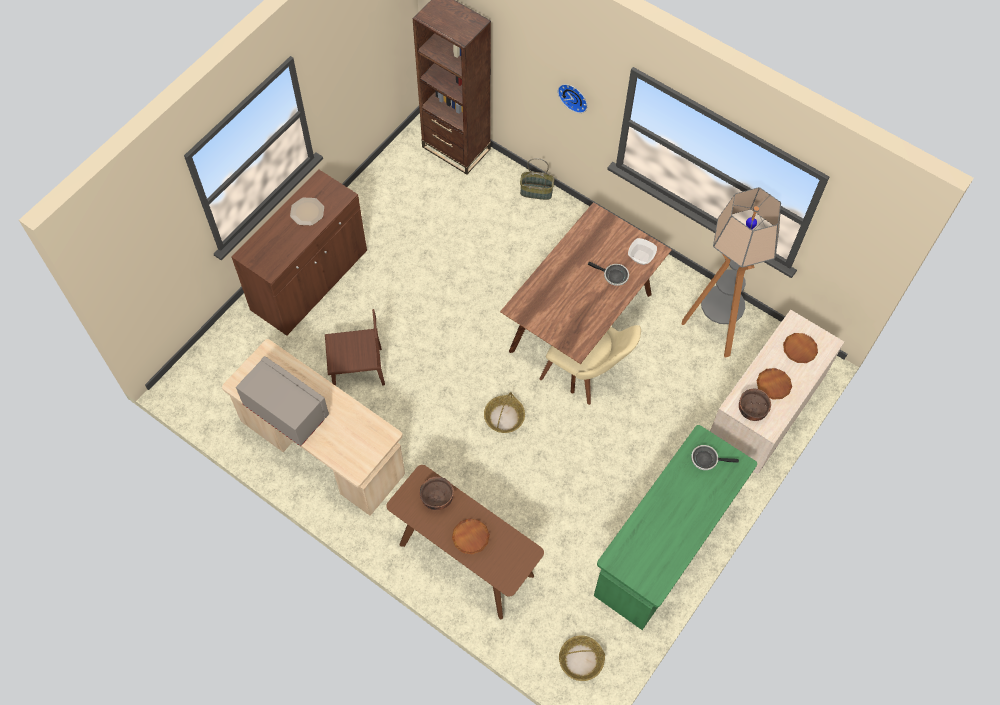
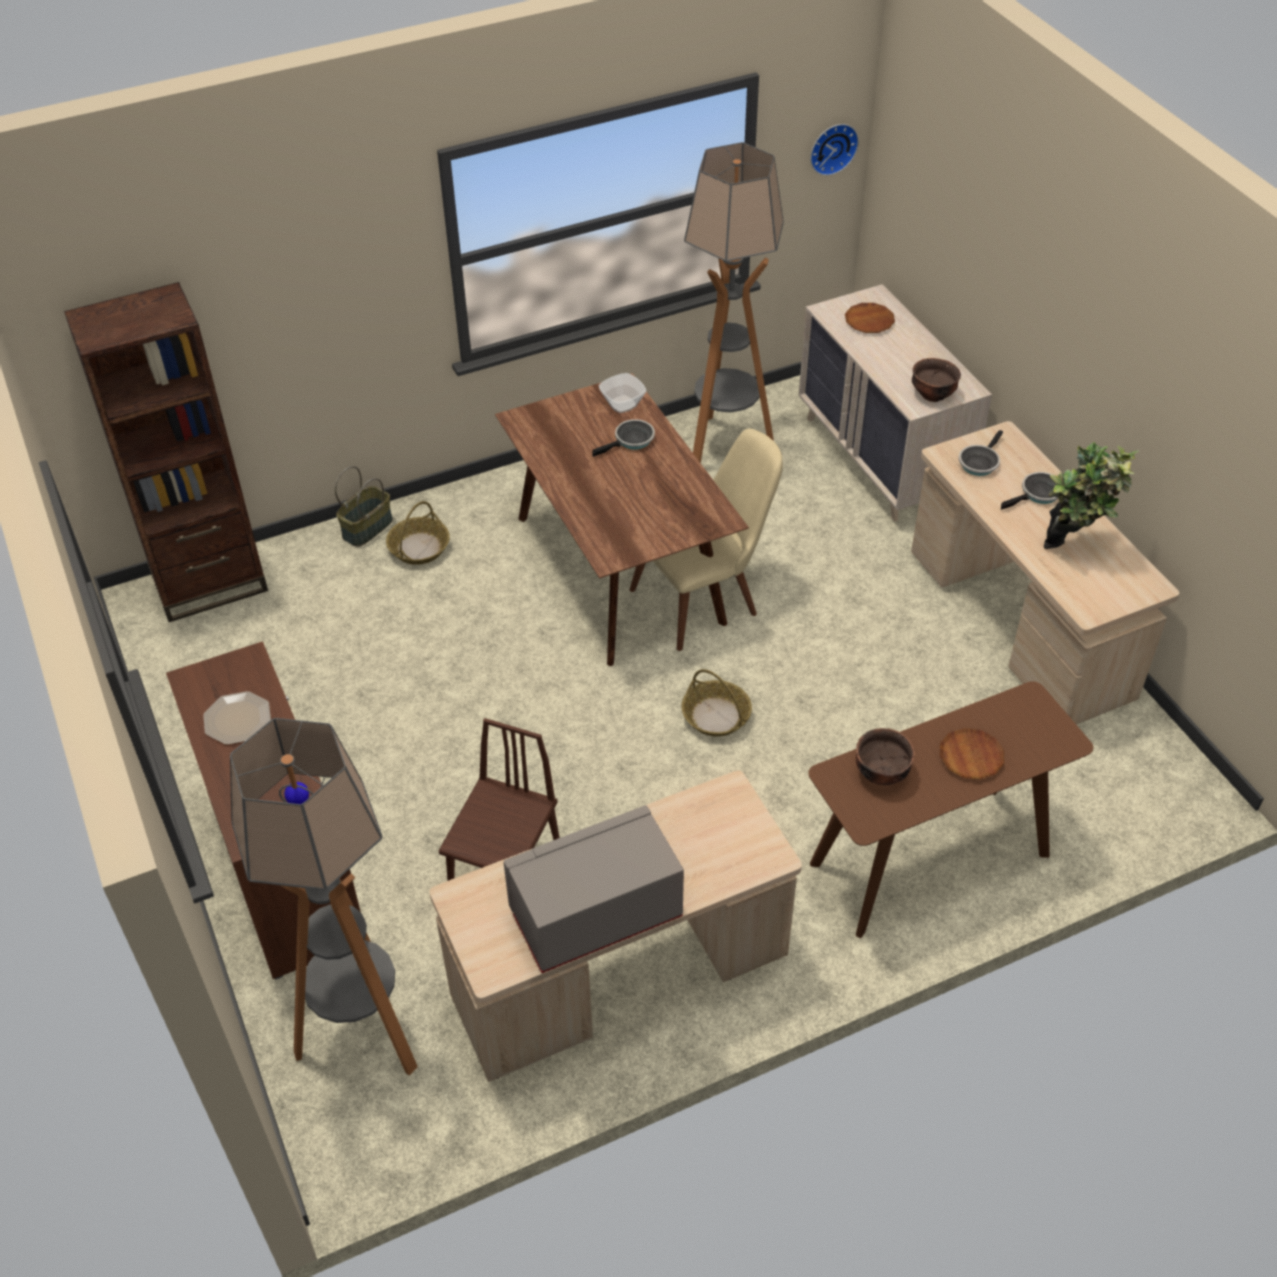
camera: 60 degrees left, 15 degrees down
wall clock [558,84,587,113] -> wall clock moved to [810,124,859,176]
basket [559,635,605,681] -> basket moved to [386,501,450,565]
green desk [594,425,757,630] -> beige desk [911,421,1180,724]
brown plate [757,368,792,400] -> none
none -> floor lamp [230,718,418,1075]
none -> frying pan [1001,472,1058,510]
none -> potted plant [1044,442,1139,549]

